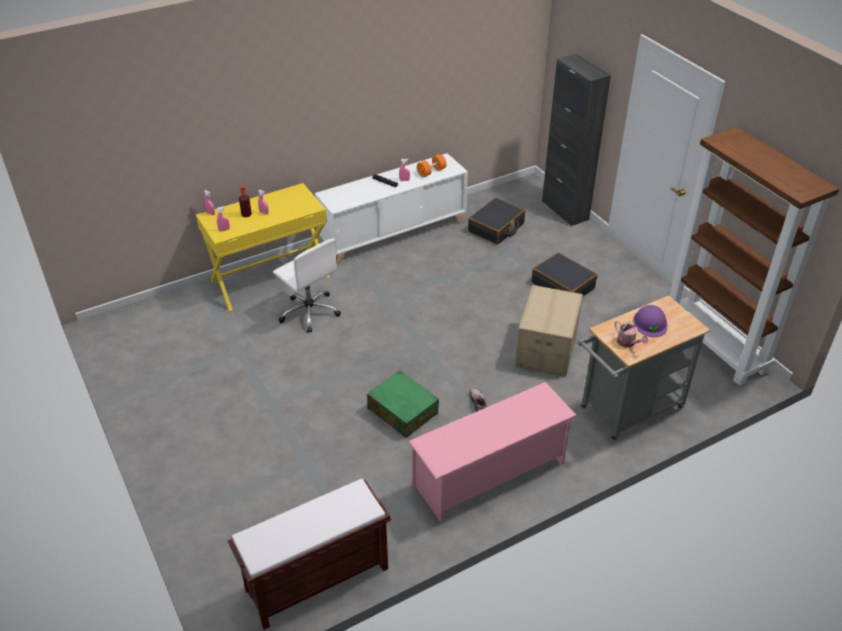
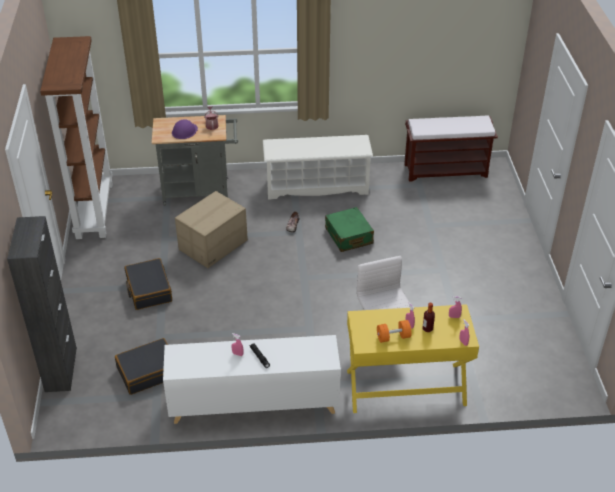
camera: 155 degrees left, 0 degrees up
pink shoe rack [408,382,577,522] -> white shoe rack [263,135,373,200]
orange dumbbell [417,154,447,177] -> orange dumbbell moved to [377,320,412,343]

